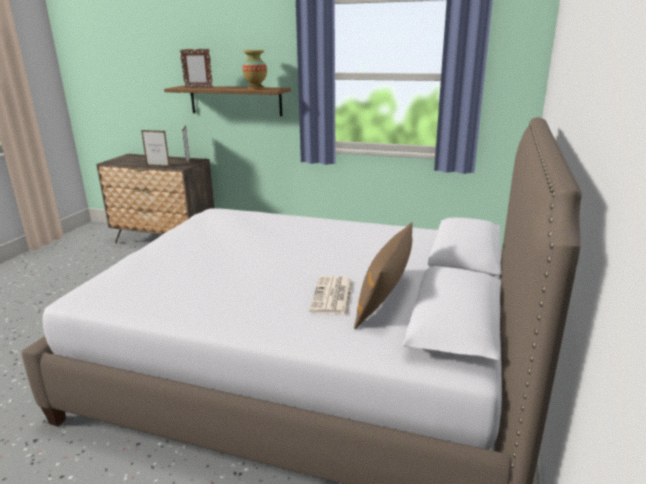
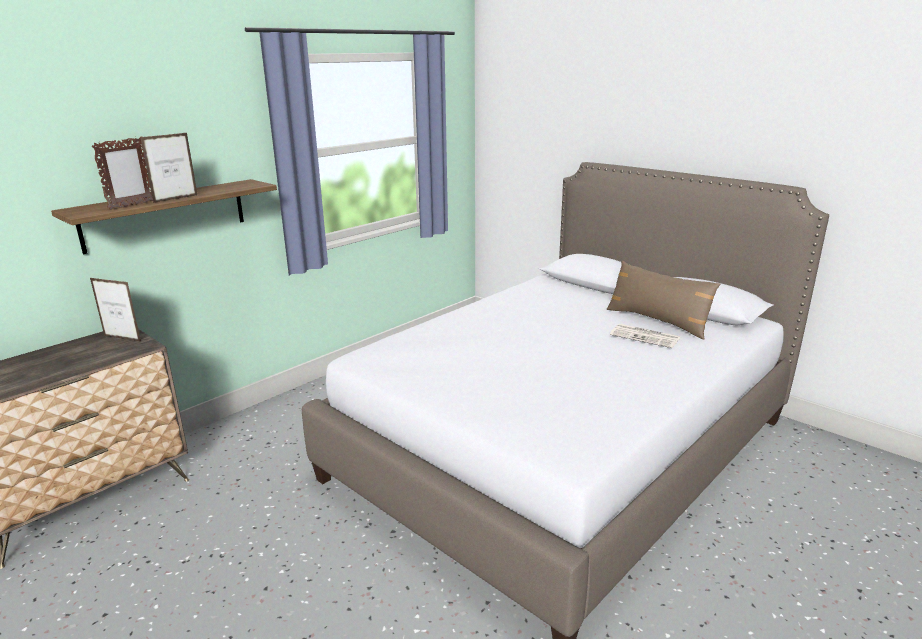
camera: 65 degrees left, 0 degrees up
picture frame [141,130,170,167] -> picture frame moved to [140,133,197,203]
vase [243,50,267,90] -> none

